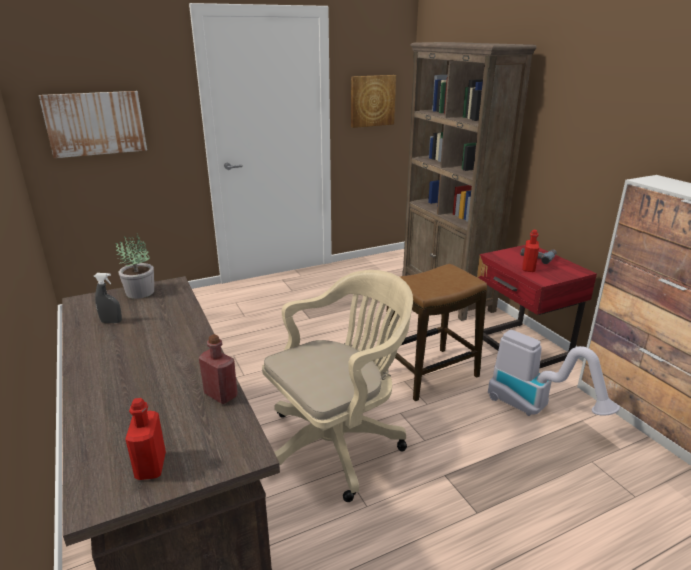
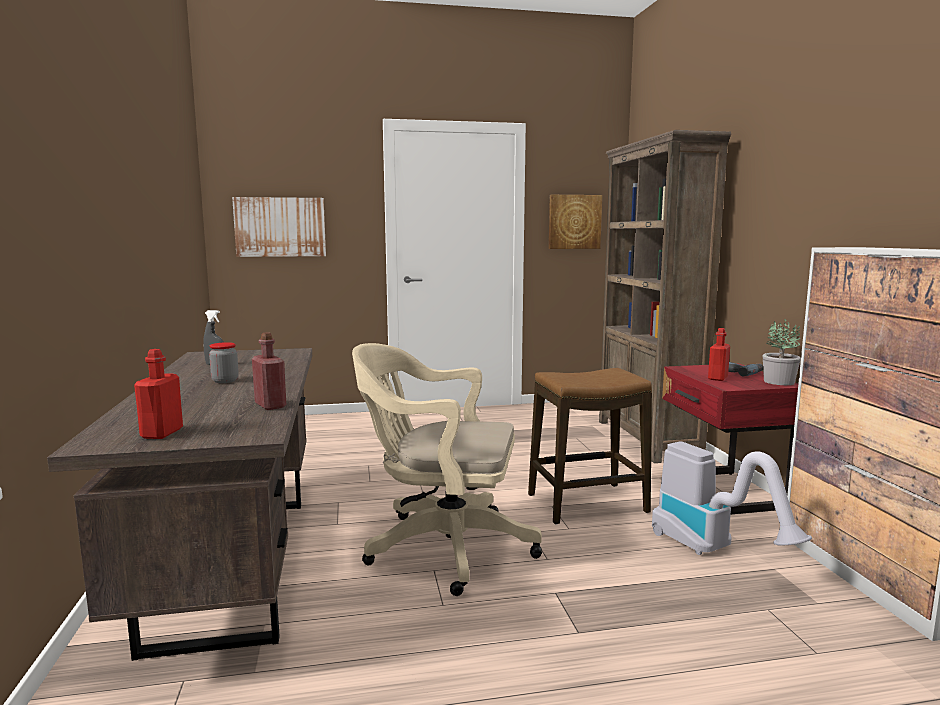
camera: 15 degrees right, 15 degrees down
potted plant [116,236,154,299] -> potted plant moved to [763,319,801,385]
beige office chair [262,270,413,502] -> beige office chair turned 150 degrees counterclockwise [352,343,542,596]
none -> jar [209,342,239,383]

